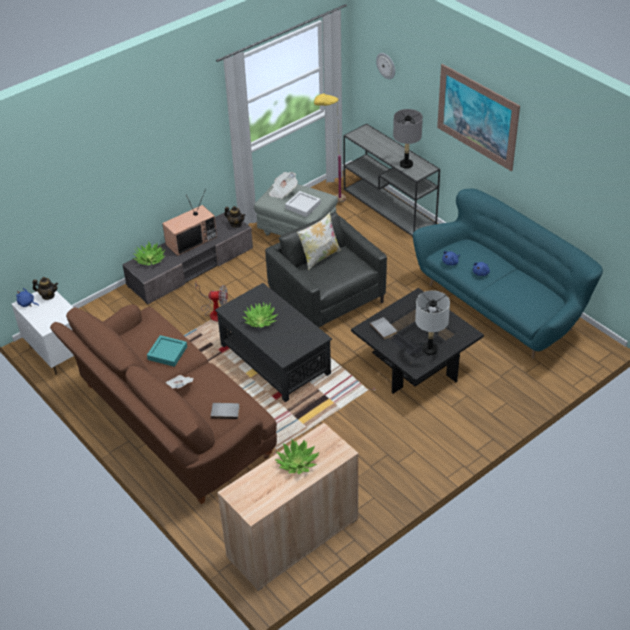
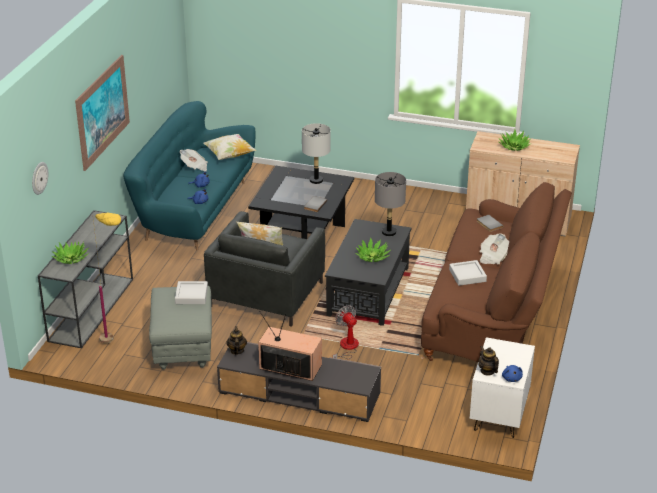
camera: 125 degrees left, 10 degrees down
potted plant [133,241,166,265] -> potted plant moved to [52,241,89,264]
turquoise tray [147,335,187,367] -> grey tray [449,260,487,286]
newspaper [269,172,298,199] -> newspaper moved to [180,149,208,171]
grey table lamp [393,109,423,169] -> grey table lamp moved to [375,172,406,236]
none -> pillow [203,134,256,160]

